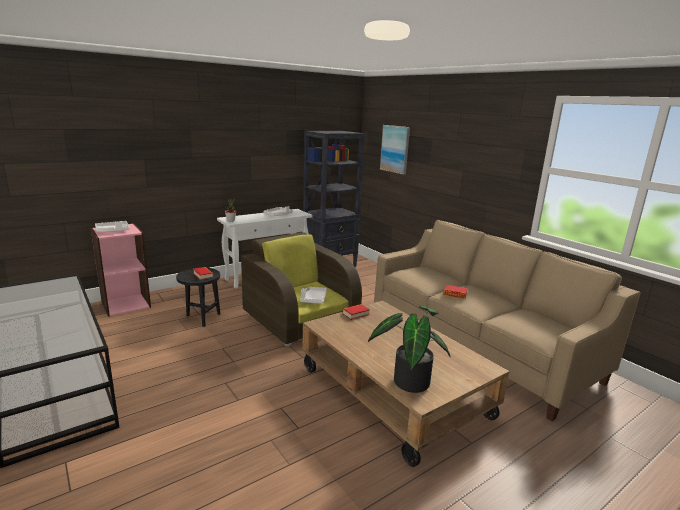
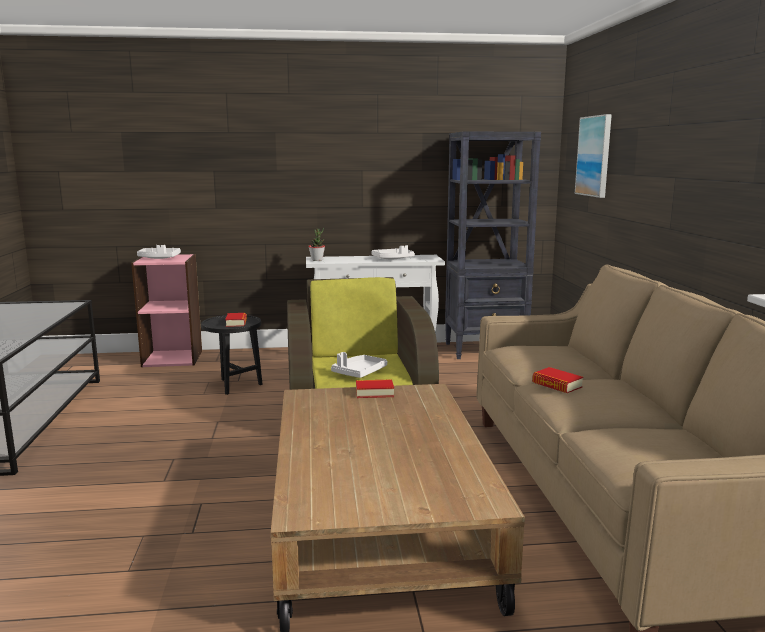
camera: 30 degrees right, 5 degrees down
potted plant [368,305,450,393] -> none

